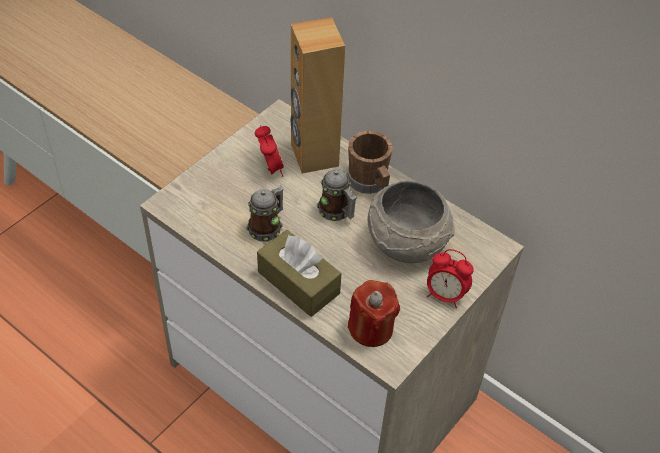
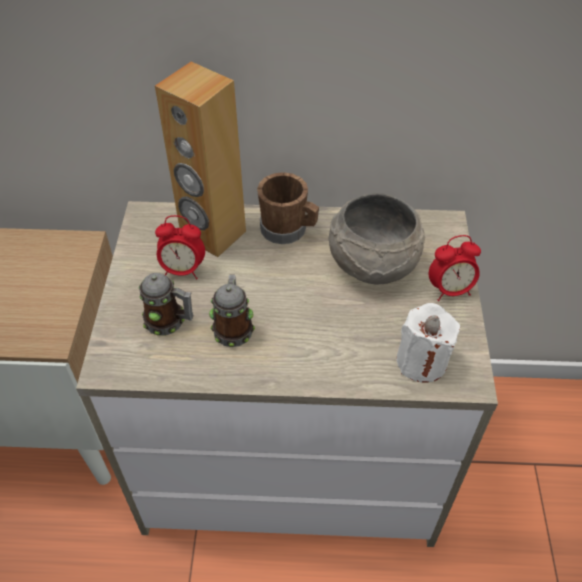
camera: 35 degrees left, 0 degrees up
alarm clock [255,125,284,177] -> alarm clock turned 150 degrees clockwise [155,215,205,279]
brown tissue box [257,230,341,317] -> none
mug [317,169,357,221] -> mug moved to [139,273,194,336]
red candle [348,280,400,347] -> white candle [396,303,460,382]

